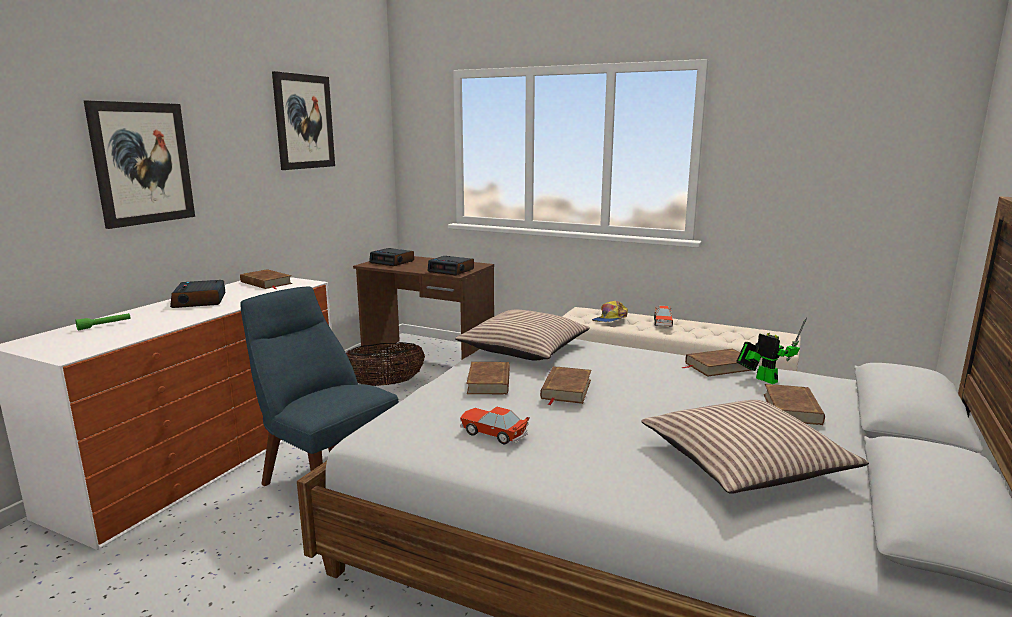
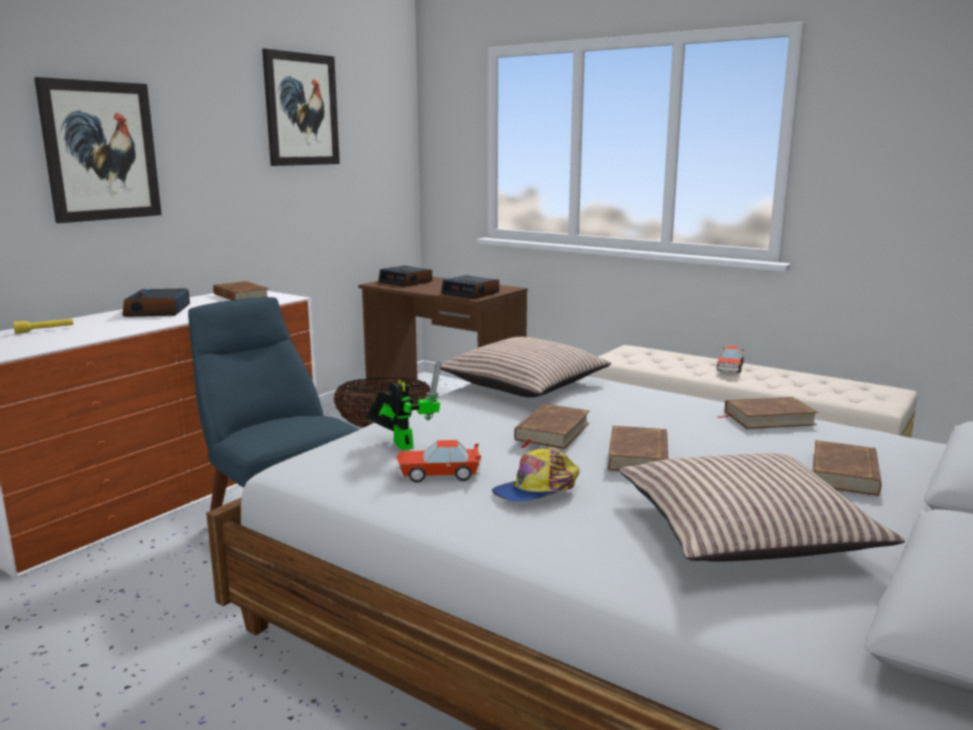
camera: 10 degrees right, 0 degrees up
green flashlight [75,313,131,330] -> yellow flashlight [13,319,73,334]
toy car [460,407,530,444] -> toy car turned 45 degrees counterclockwise [396,440,481,483]
brown book [466,362,510,394] -> brown book moved to [608,426,668,471]
cap [592,301,628,322] -> cap moved to [492,447,580,502]
toy robot [736,317,807,384] -> toy robot moved to [366,360,441,451]

